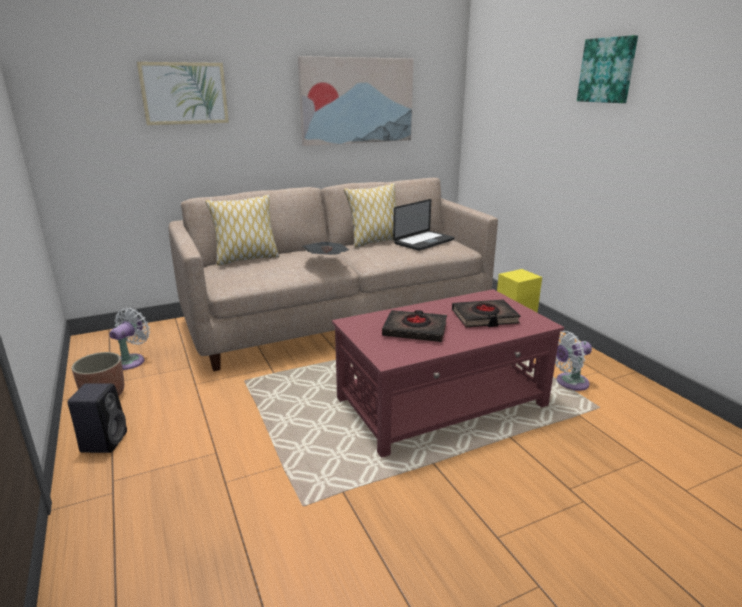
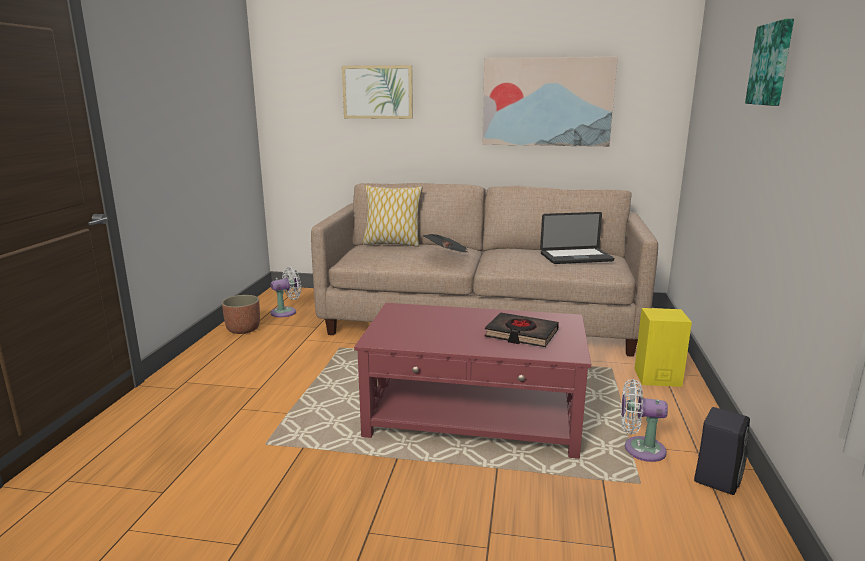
camera: 35 degrees right, 5 degrees down
black speaker [68,383,127,453] -> black speaker moved to [694,407,750,495]
pillow [344,183,397,248] -> none
black book [382,310,447,342] -> none

